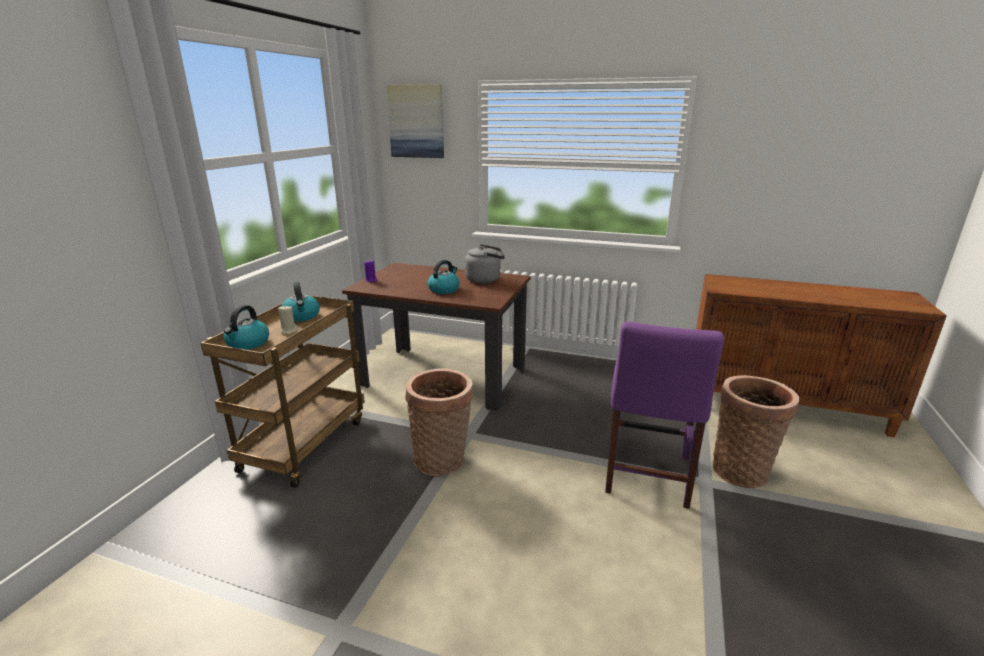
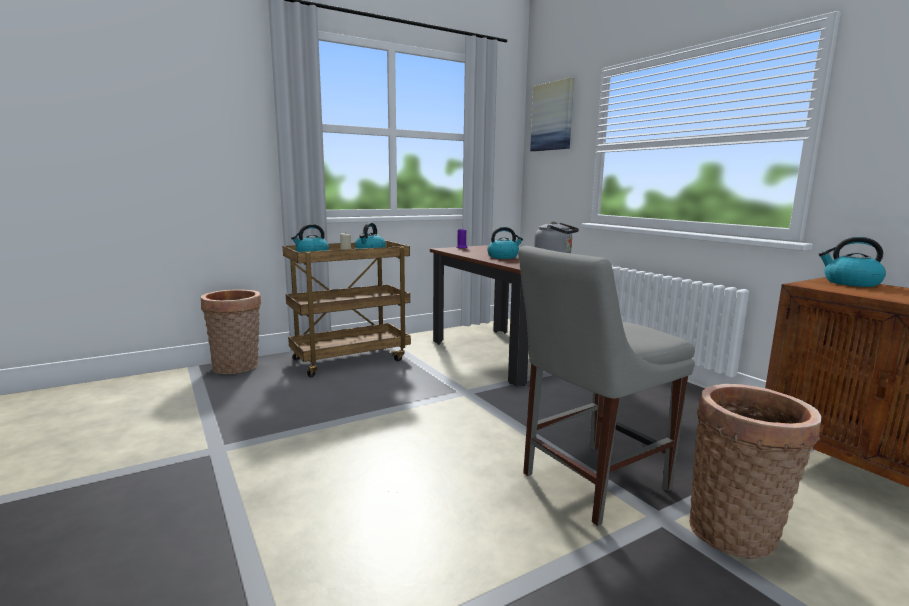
camera: 40 degrees right, 10 degrees down
basket [405,368,473,476] -> basket moved to [201,289,261,374]
purple chair [605,322,724,509] -> grey chair [518,246,695,526]
none -> kettle [819,237,886,287]

